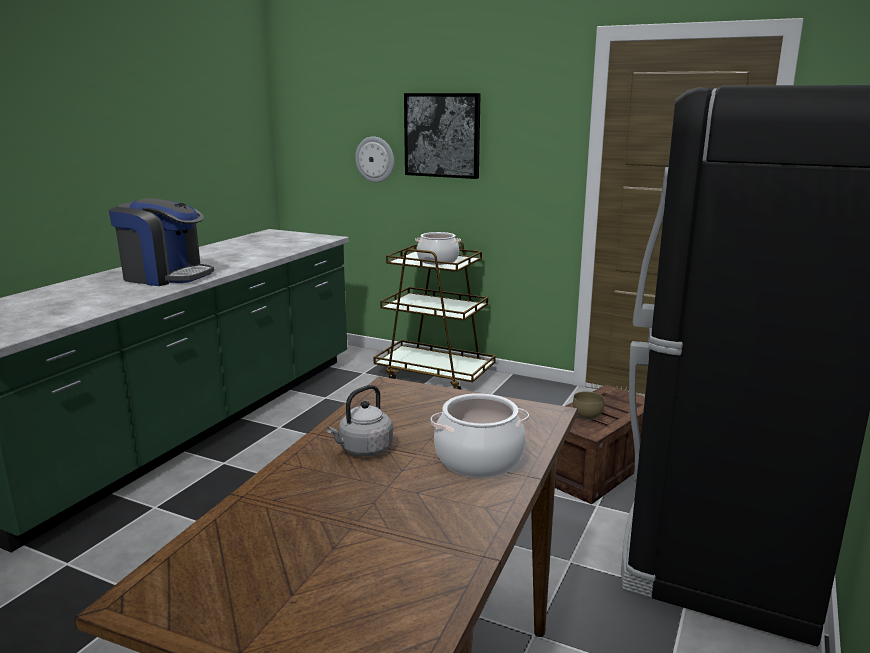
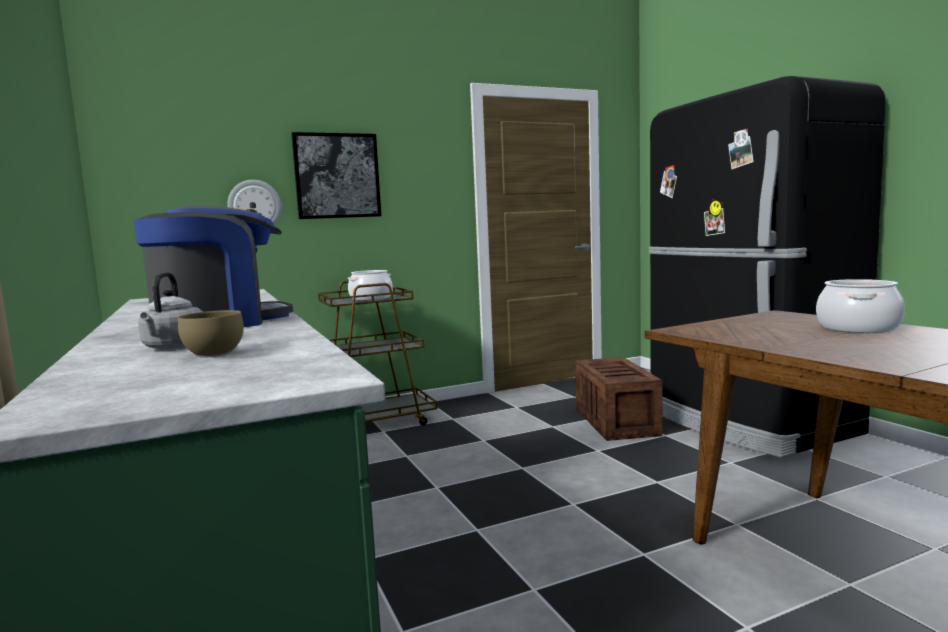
camera: 50 degrees left, 10 degrees down
grey kettle [327,385,393,456] -> grey kettle moved to [138,272,203,350]
brown bowl [573,391,604,420] -> brown bowl moved to [178,310,244,358]

